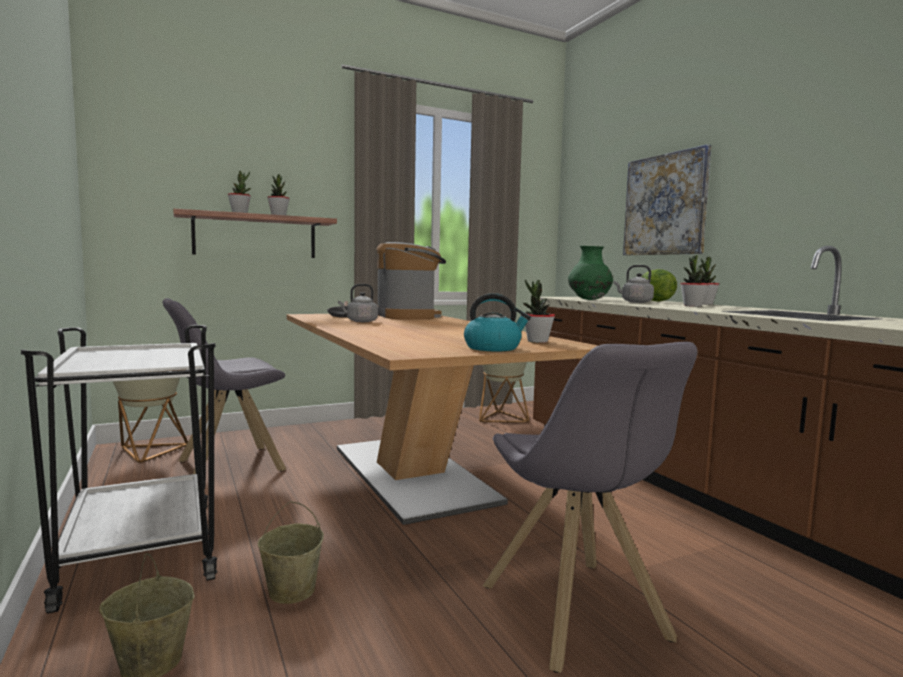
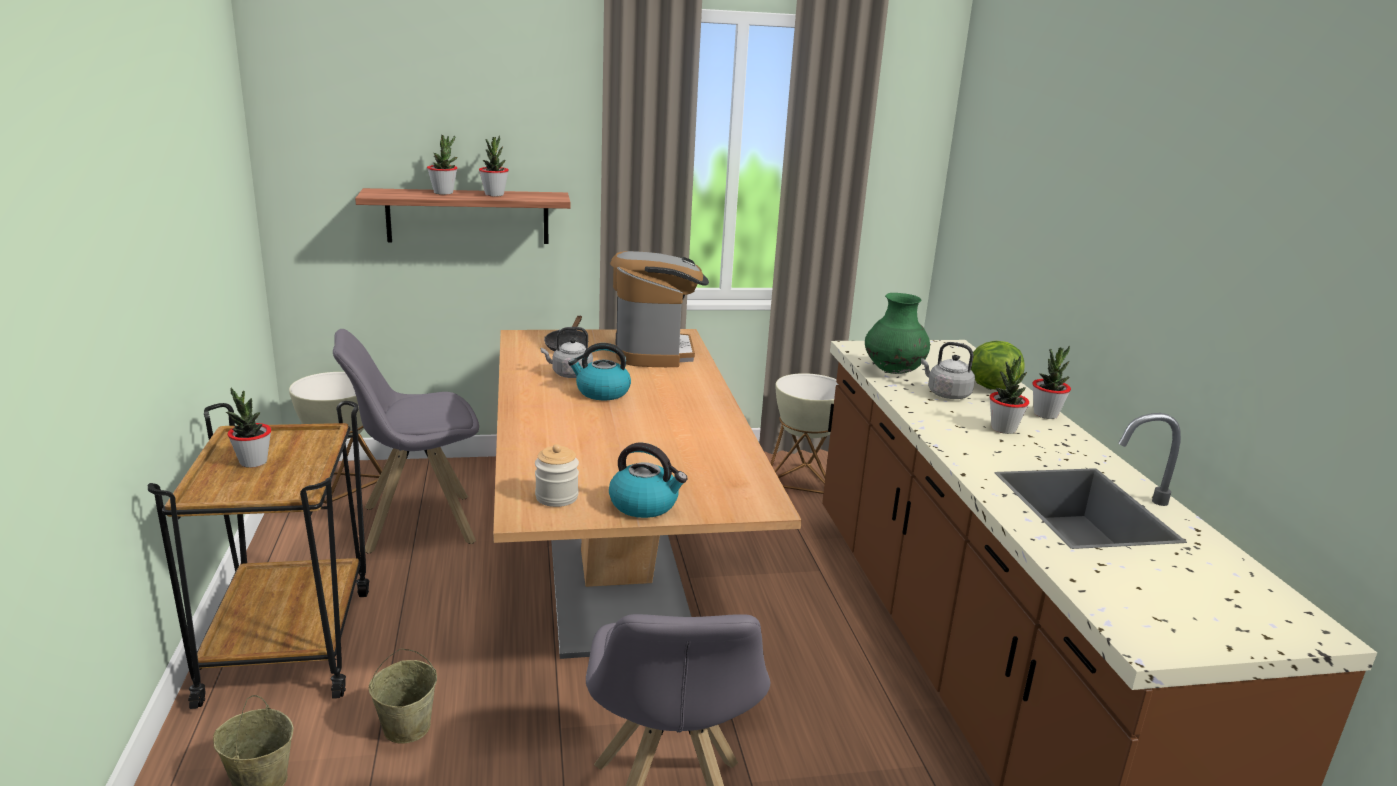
camera: 15 degrees right, 15 degrees up
white cart [21,325,218,613] -> brown cart [148,401,369,709]
potted plant [523,279,555,343] -> potted plant moved to [226,388,271,468]
picture [623,144,711,255] -> none
none -> jar [535,444,579,507]
none -> kettle [568,343,631,400]

